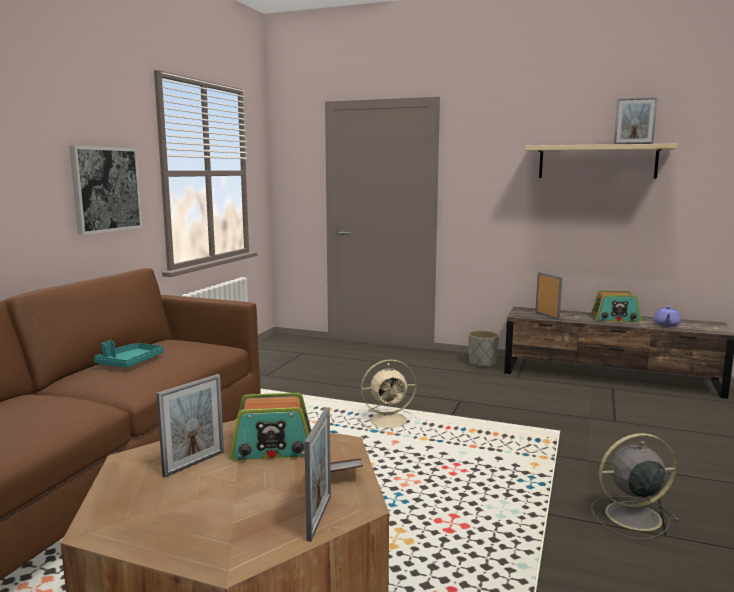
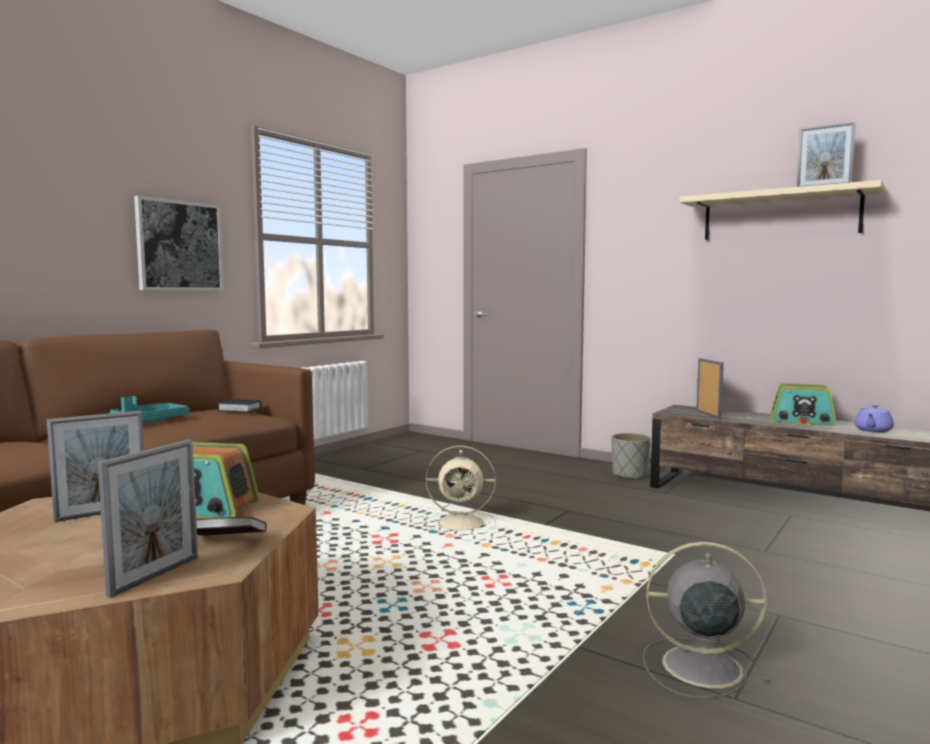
camera: 15 degrees right, 5 degrees down
none -> book [217,399,261,412]

